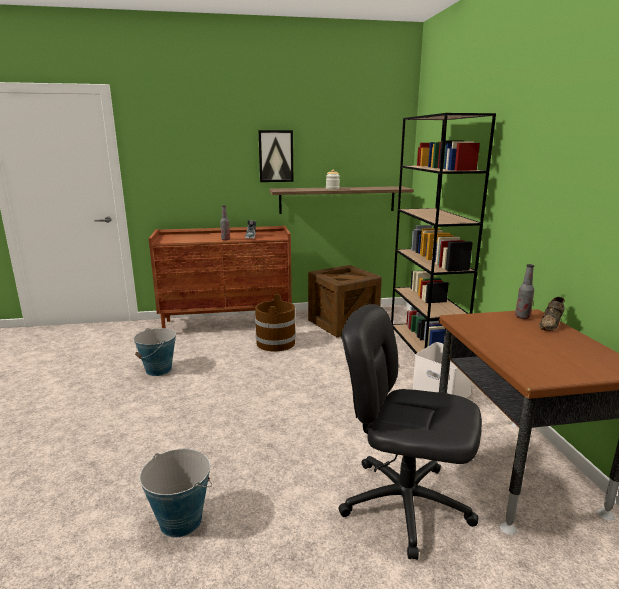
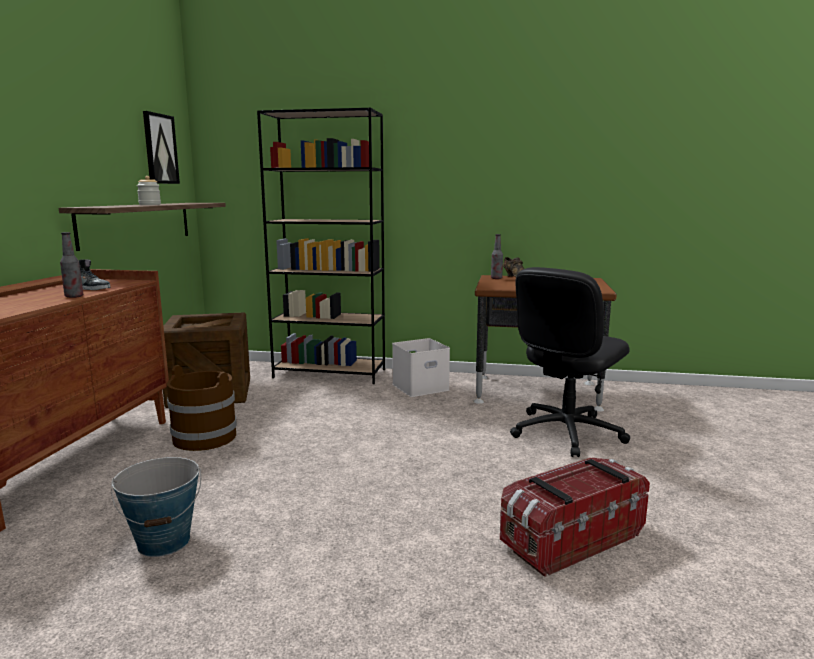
camera: 70 degrees left, 5 degrees down
bucket [139,449,212,538] -> storage box [500,458,650,577]
picture [258,130,293,182] -> picture moved to [143,111,180,184]

